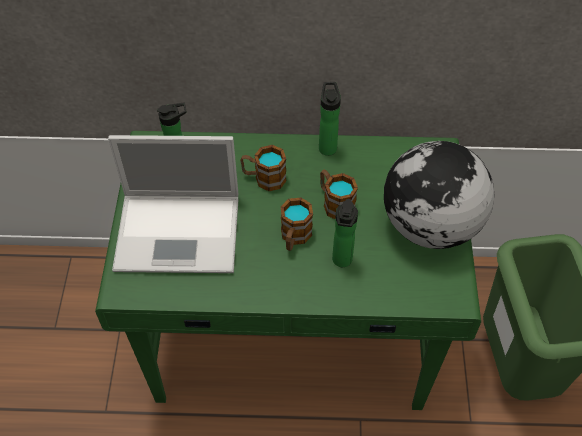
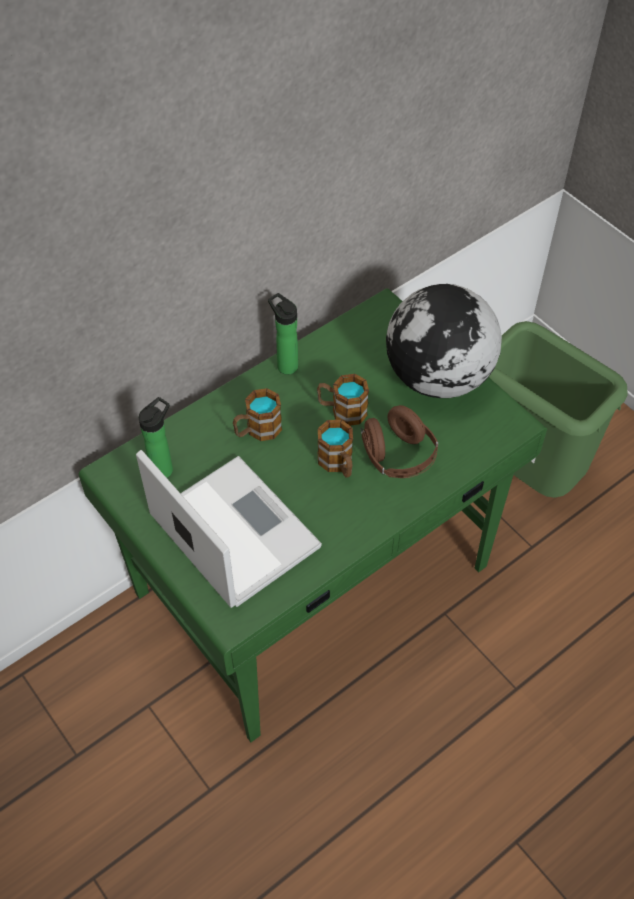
camera: 40 degrees left, 0 degrees up
laptop [108,135,238,273] -> laptop turned 90 degrees counterclockwise [136,450,322,608]
bottle [332,199,358,267] -> brown headphones [361,405,438,478]

